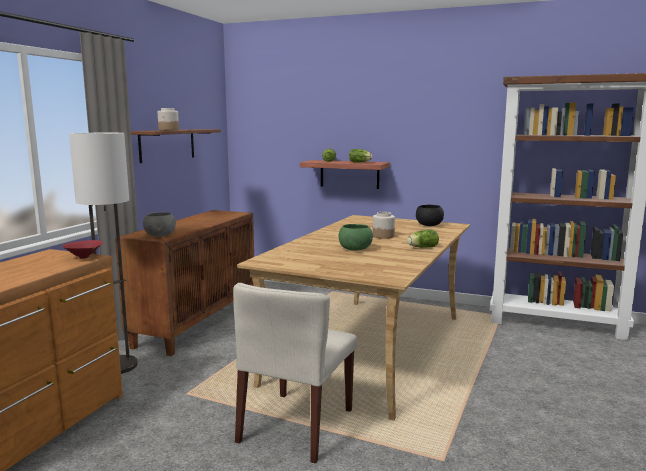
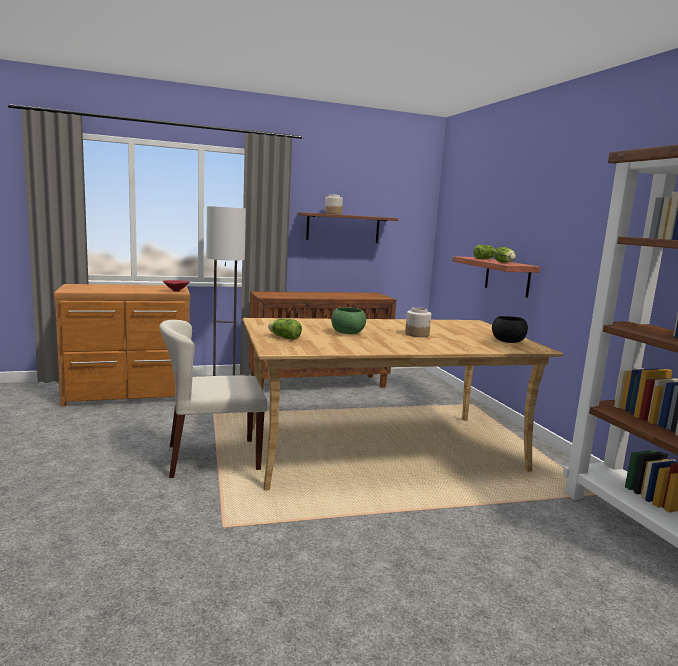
camera: 50 degrees right, 0 degrees up
grey bowl [143,212,176,237] -> none
lettuce [407,229,439,248] -> lettuce moved to [268,319,302,340]

